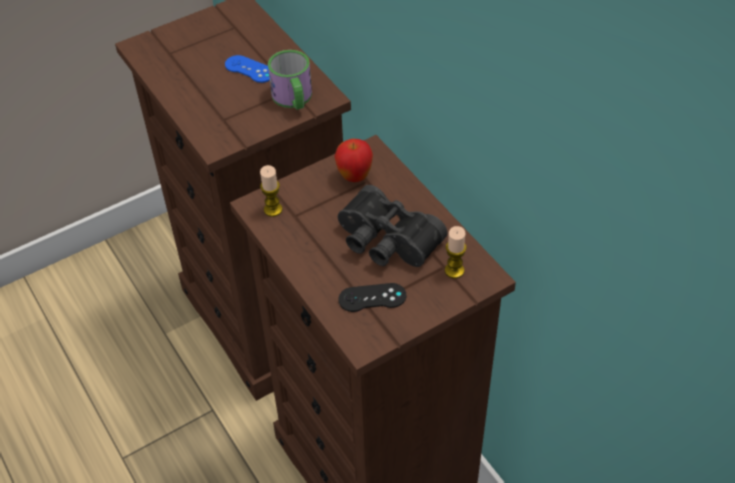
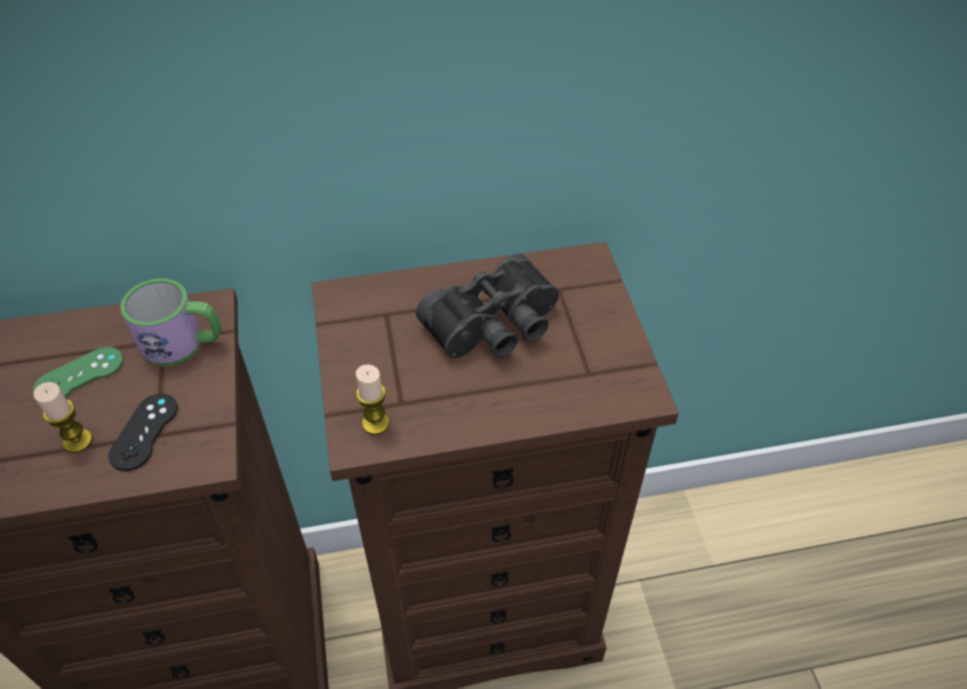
camera: 70 degrees left, 0 degrees up
blue game controller [225,55,270,83] -> green game controller [33,347,123,397]
apple [334,139,373,182] -> none
black game controller [338,283,406,312] -> black game controller moved to [108,394,178,471]
candle [445,226,466,278] -> candle moved to [34,382,92,453]

